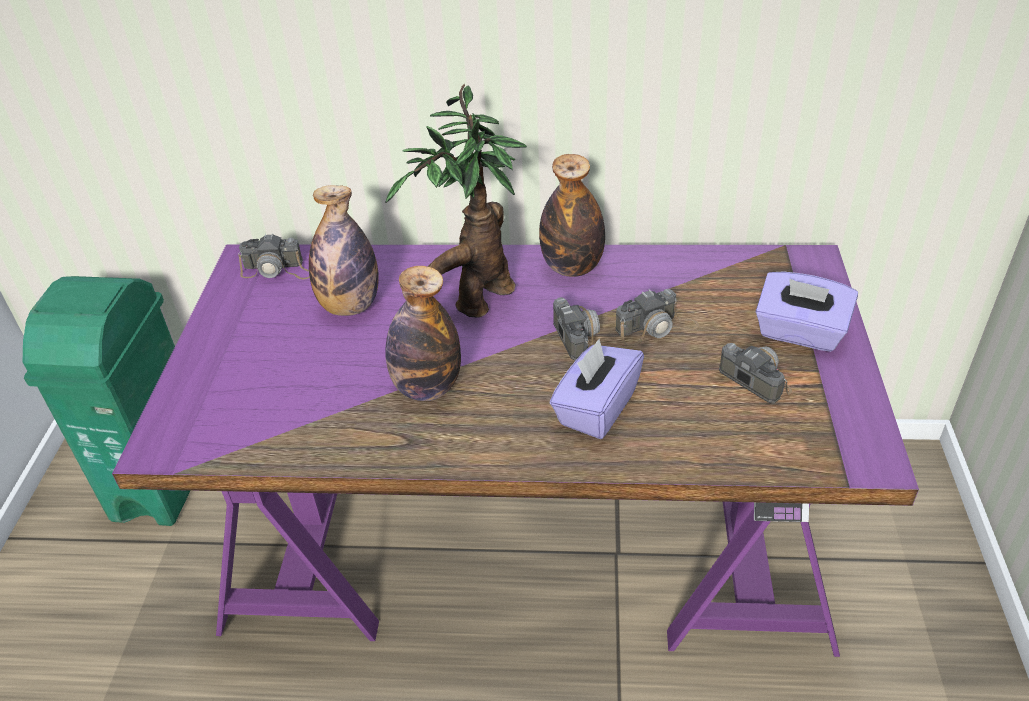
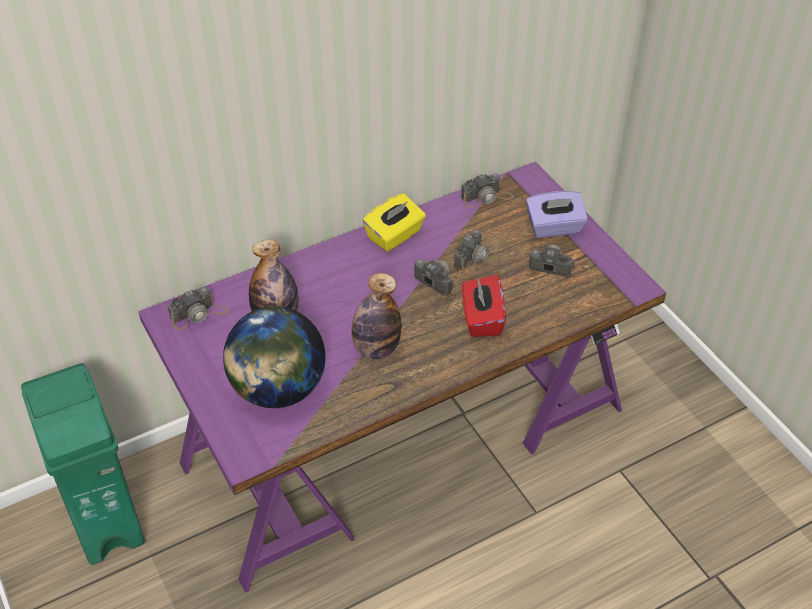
camera: 35 degrees left, 5 degrees up
potted plant [386,84,527,318] -> none
bottle [539,154,605,277] -> yellow tissue box [362,193,426,252]
purple tissue box [550,339,644,439] -> red tissue box [462,275,506,337]
none -> globe [223,306,326,408]
none -> camera [461,173,514,208]

